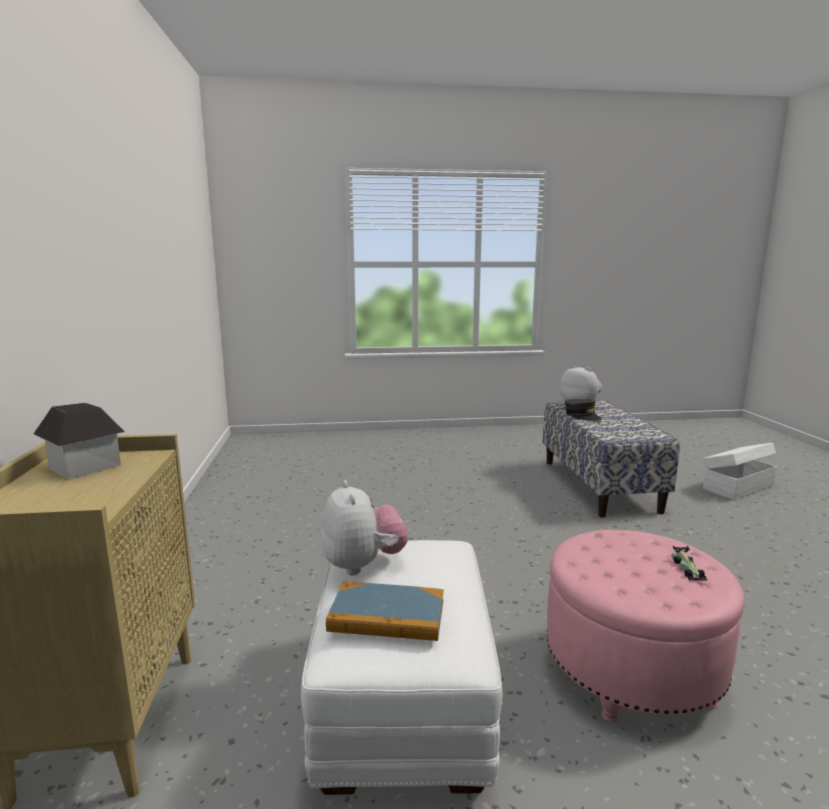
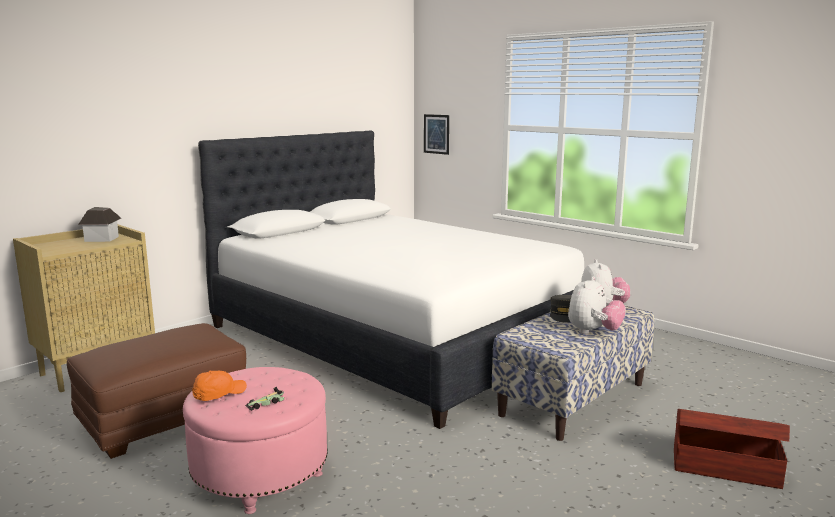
camera: 50 degrees right, 0 degrees up
white ottoman [301,540,502,795] -> brown ottoman [67,323,246,459]
plush toy [321,480,408,576] -> plush toy moved to [568,277,626,334]
book [326,582,444,641] -> none
white storage box [703,443,777,500] -> brown storage box [674,409,790,489]
none -> orange cap [192,371,247,401]
none -> white bed [198,131,584,429]
none -> picture [424,114,449,155]

